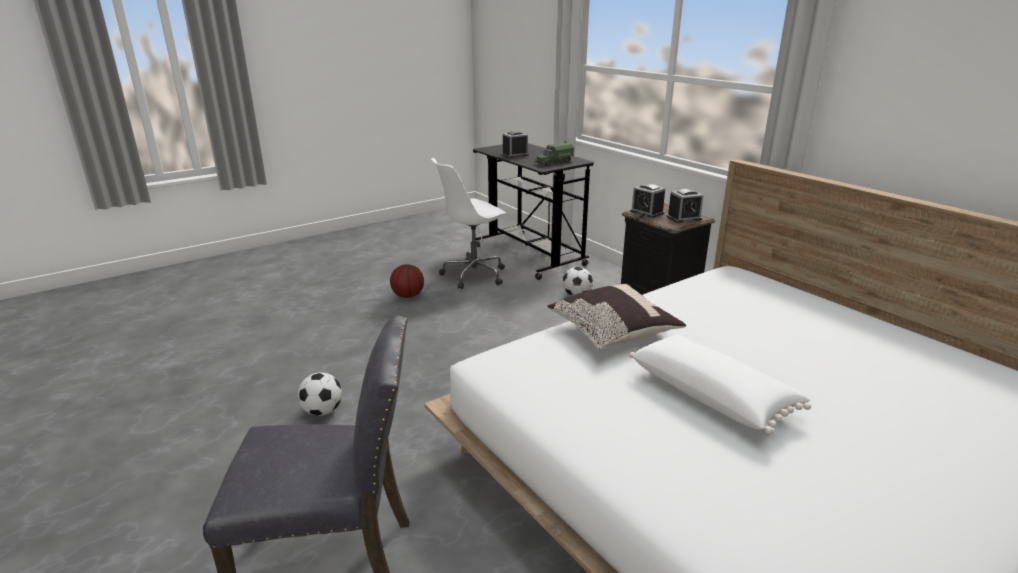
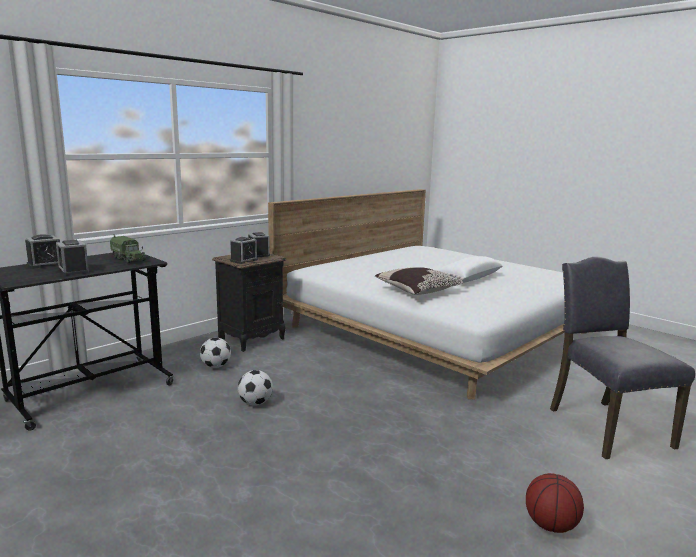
camera: 100 degrees left, 10 degrees down
football [297,372,342,416] -> football moved to [238,370,273,406]
basketball [390,264,424,298] -> basketball moved to [526,473,584,533]
white office chair [431,158,506,289] -> none
none -> alarm clock [25,234,60,269]

